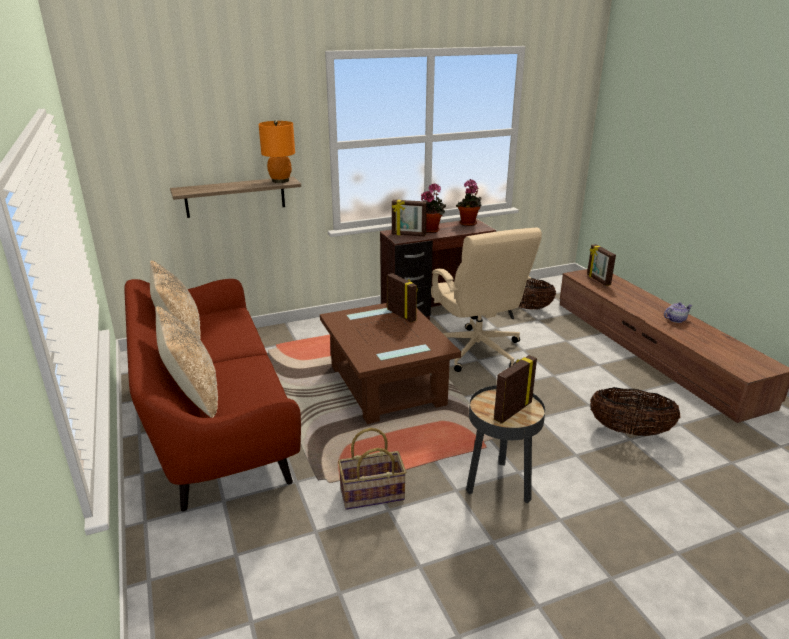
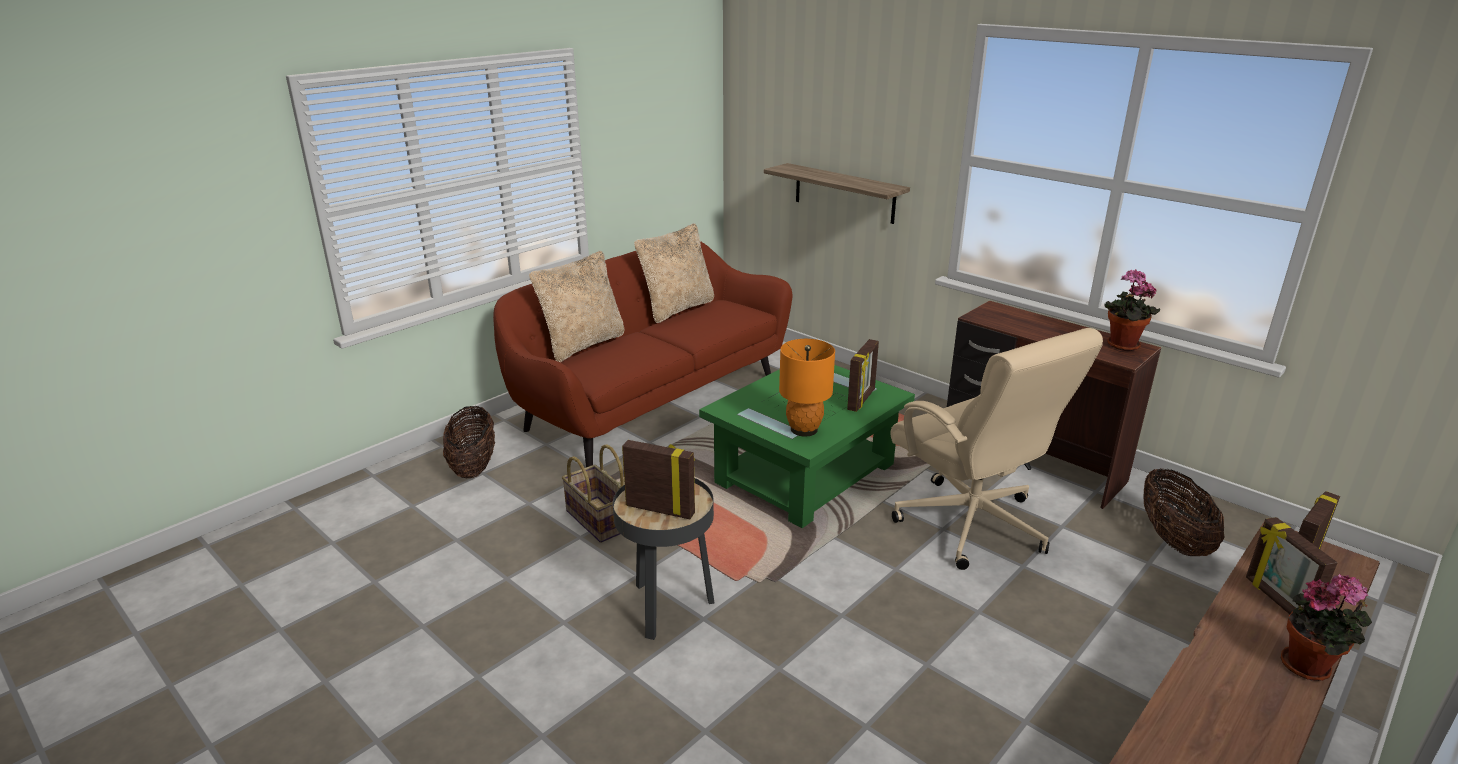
camera: 65 degrees right, 0 degrees up
orange table lamp [259,121,295,183] -> orange table lamp moved to [779,339,835,436]
brown coffee table [320,303,461,424] -> green coffee table [699,365,915,528]
picture frame [392,200,427,237] -> picture frame moved to [1246,517,1338,614]
potted plant [421,184,446,233] -> potted plant moved to [1281,574,1372,681]
beige office chair [431,227,542,372] -> beige office chair turned 75 degrees counterclockwise [890,328,1103,570]
basket [590,387,681,436] -> basket moved to [443,406,495,478]
teapot [664,302,693,323] -> none

